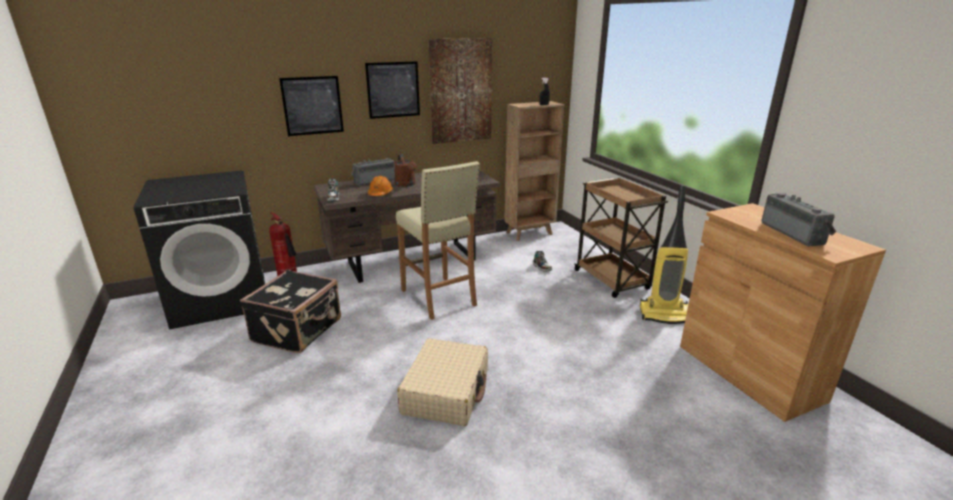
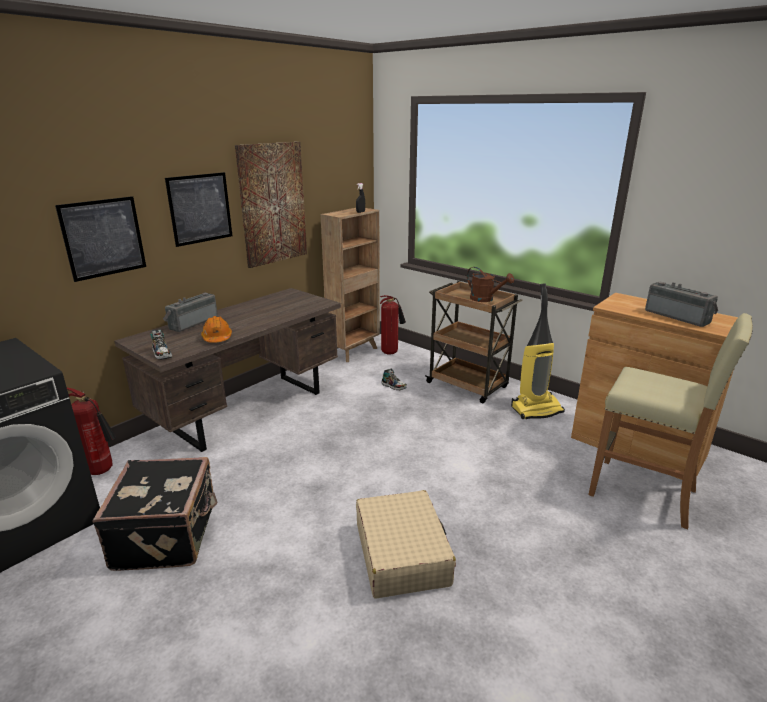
camera: 25 degrees left, 0 degrees up
brown watering can [394,154,417,187] -> brown watering can moved to [467,267,514,302]
beige stool [396,161,480,320] -> beige stool moved to [588,313,753,529]
none -> fire extinguisher [380,295,406,355]

